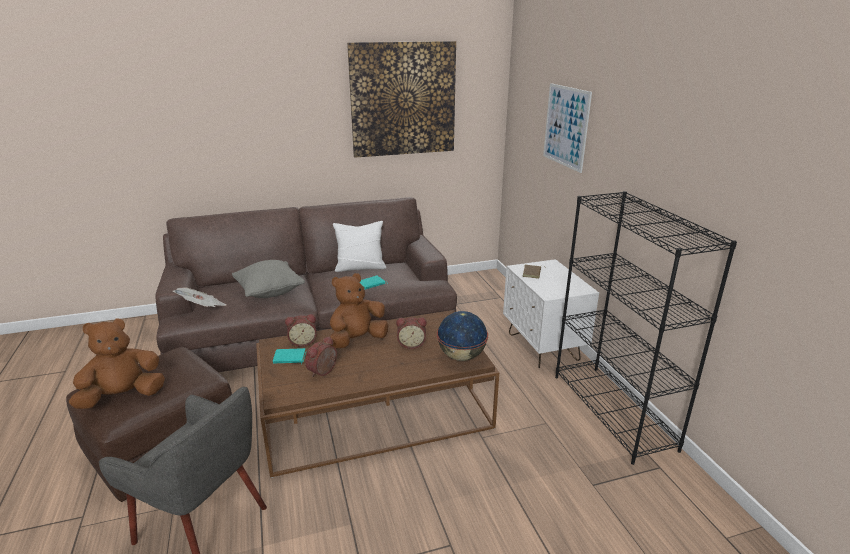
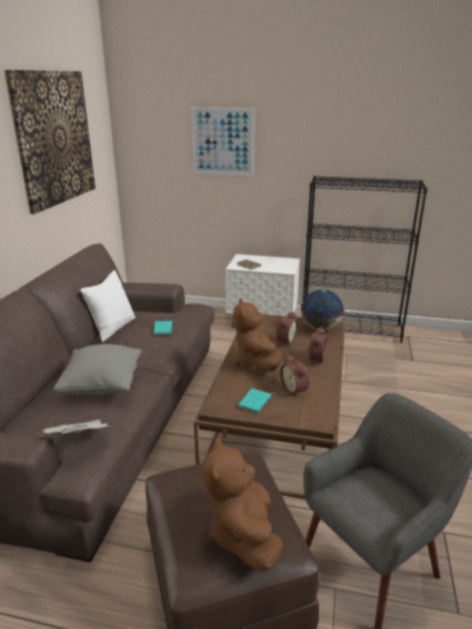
camera: 60 degrees left, 0 degrees up
alarm clock [285,314,317,347] -> alarm clock moved to [306,327,327,365]

